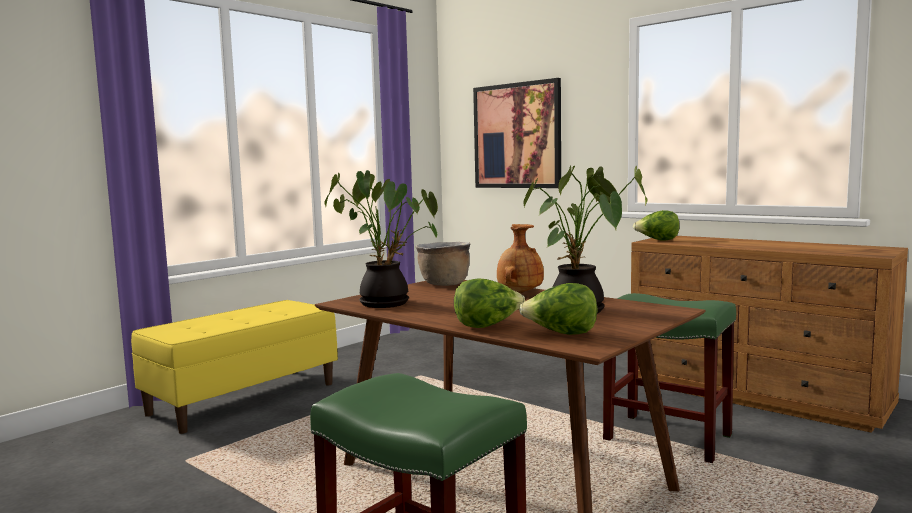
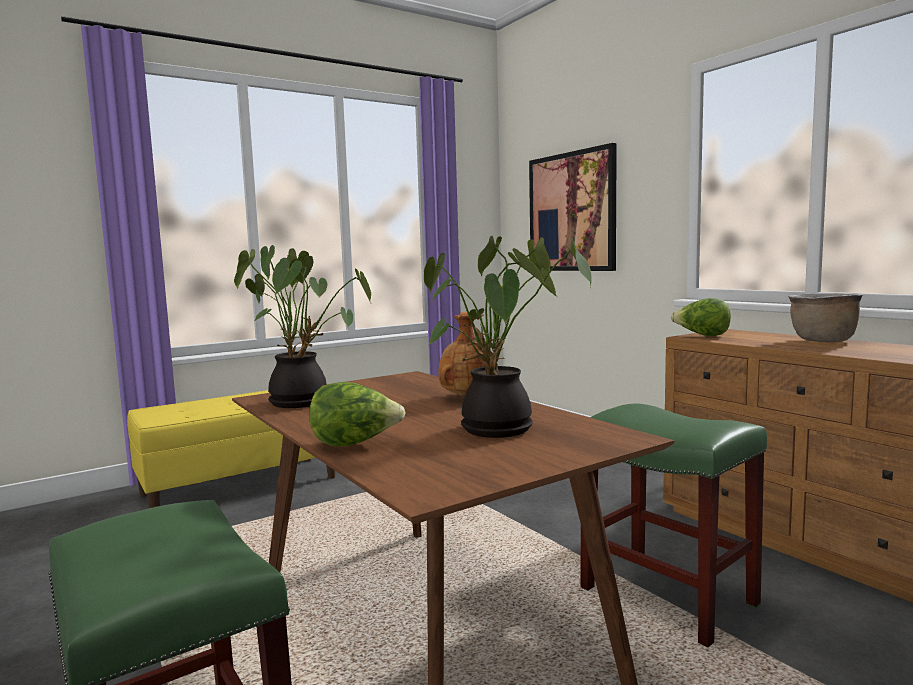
camera: 15 degrees right, 0 degrees up
brown cooking pot [416,242,470,286] -> brown cooking pot moved to [788,293,863,342]
lettuce [519,283,598,335] -> none

